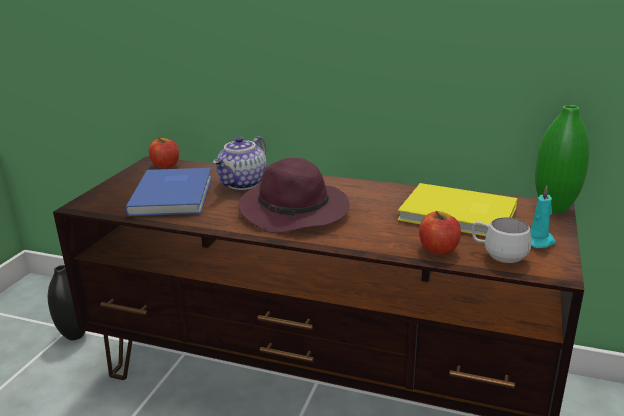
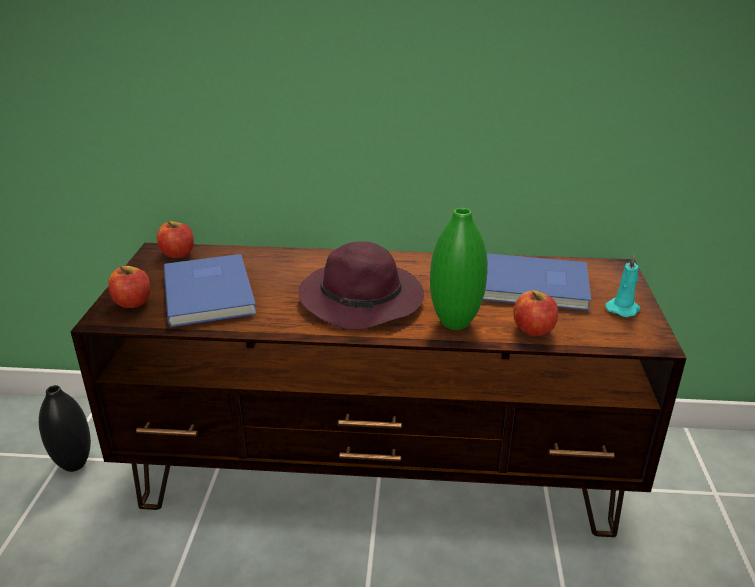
camera: 15 degrees left, 5 degrees up
teapot [213,136,267,190] -> none
yellow book [397,183,518,236] -> blue book [483,253,591,311]
white mug [472,217,531,263] -> none
green vase [535,105,590,213] -> green vase moved to [430,208,488,330]
none -> apple [108,266,150,308]

